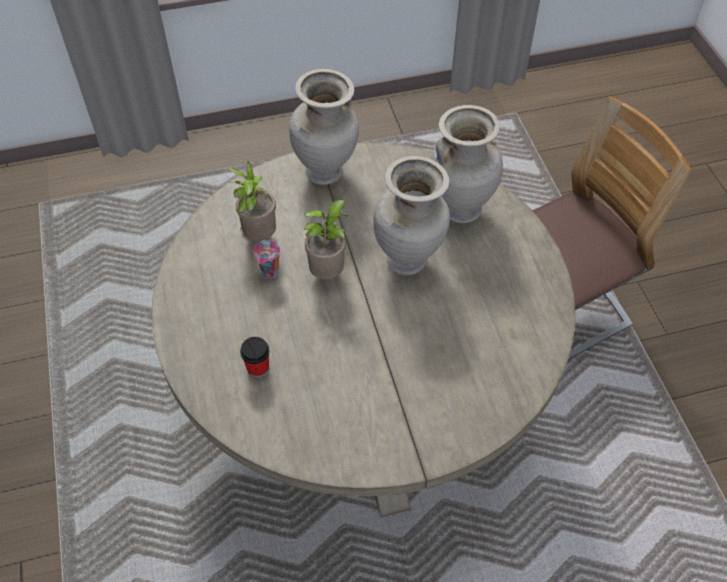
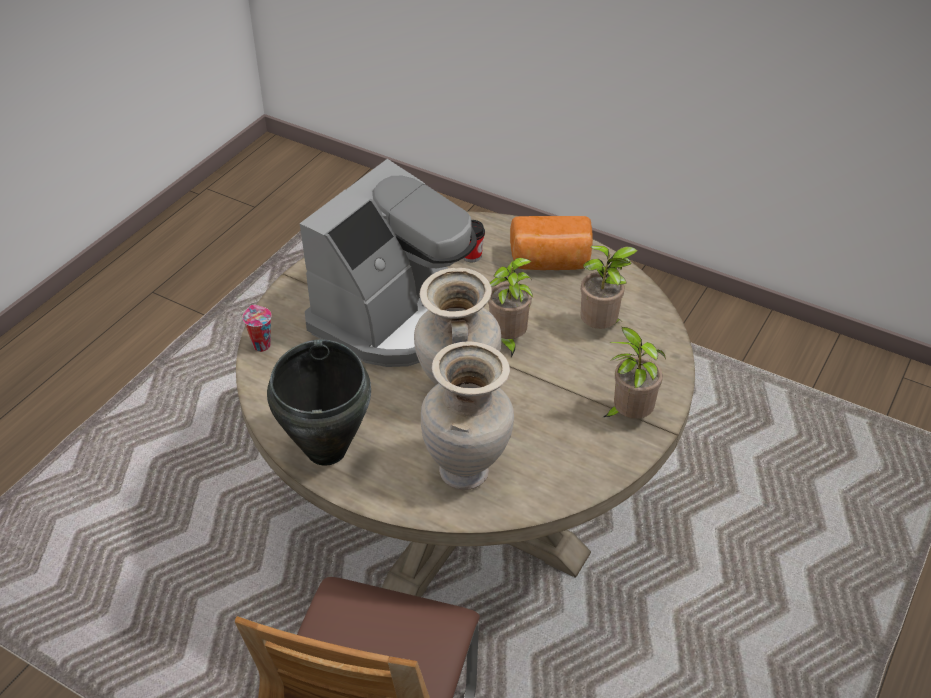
camera: 135 degrees right, 10 degrees down
cup [254,240,280,279] -> cup moved to [242,305,272,352]
beige vase [289,69,359,185] -> potted plant [602,327,666,419]
none -> black cooking pot [267,339,371,466]
none -> coffee machine [300,159,477,367]
none -> bread [510,216,593,270]

